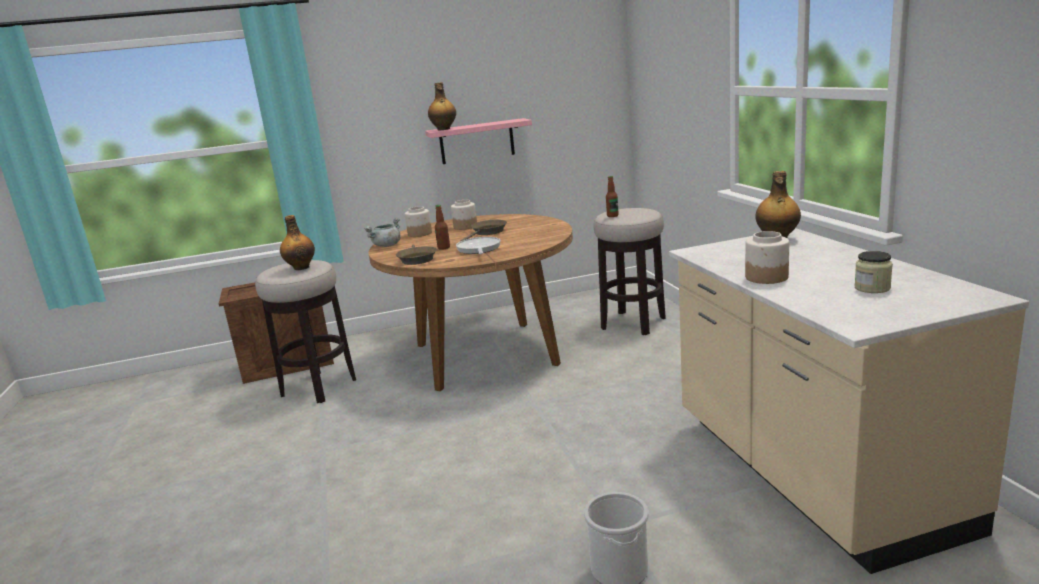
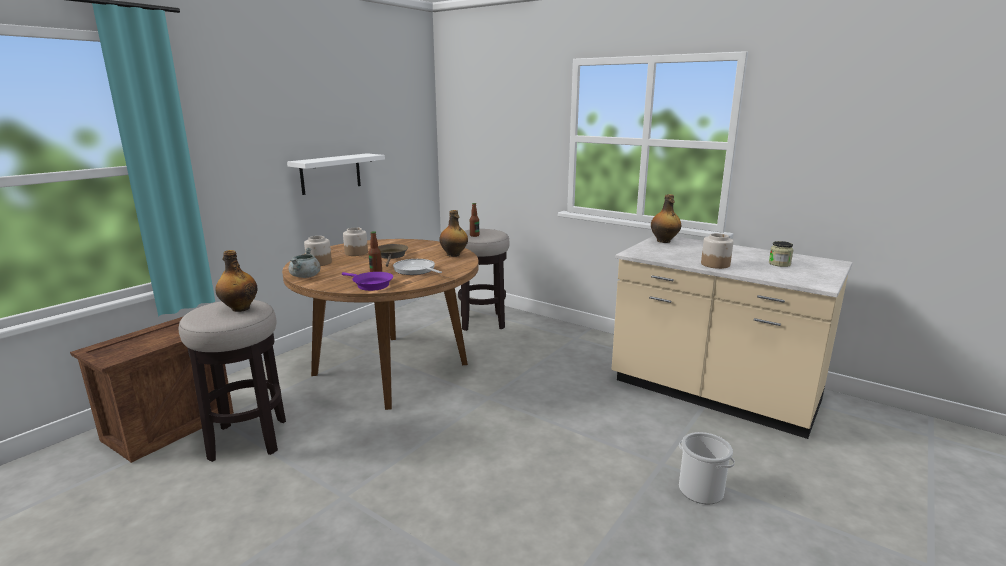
camera: 40 degrees left, 0 degrees up
brown frying pan [396,245,437,265] -> purple frying pan [342,272,393,291]
pink shelf [425,118,532,164] -> white shelf [287,153,385,195]
bottle [428,82,456,130] -> bottle moved to [439,210,468,257]

